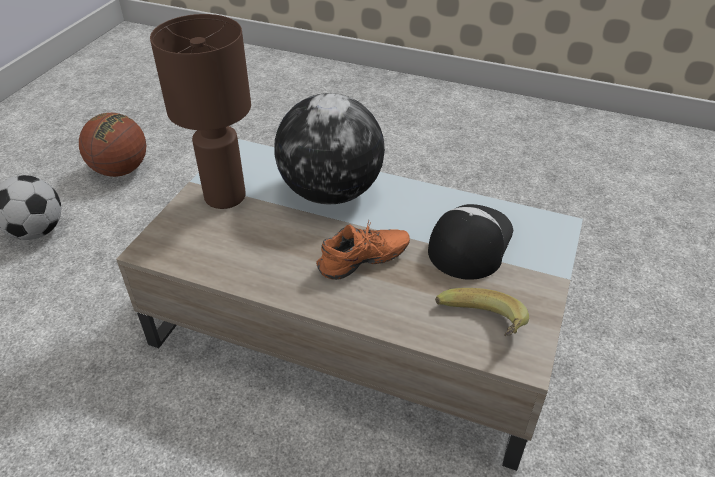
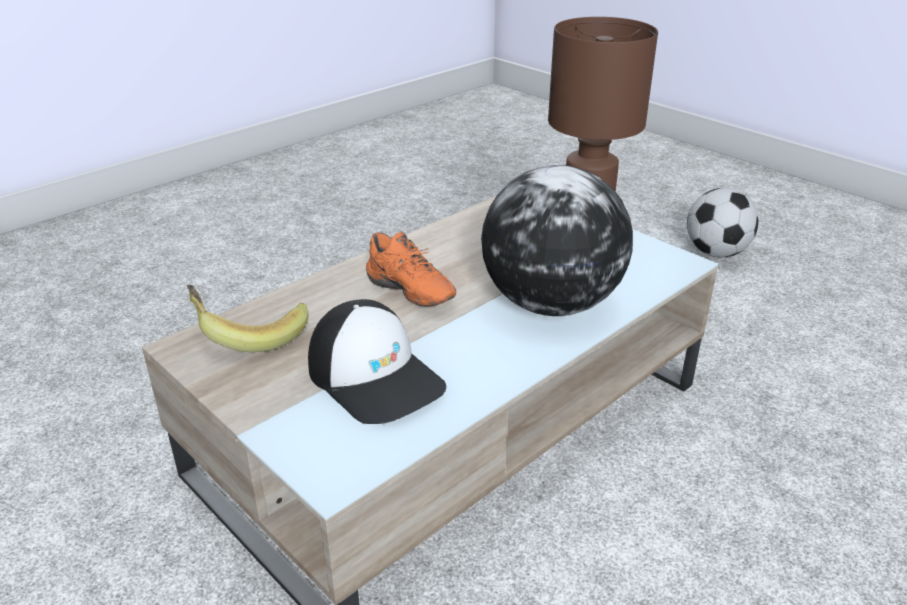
camera: 115 degrees right, 10 degrees down
basketball [79,113,146,177] -> none
orange shoe [316,220,410,280] -> orange shoe turned 45 degrees counterclockwise [366,231,456,307]

